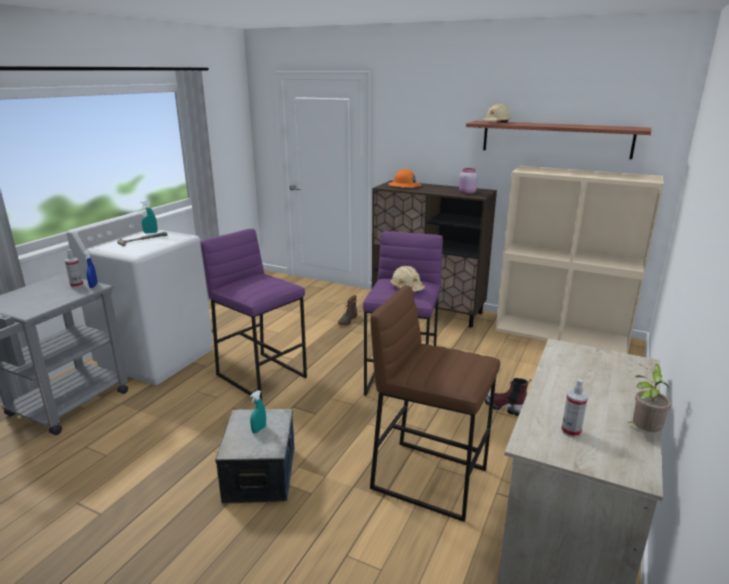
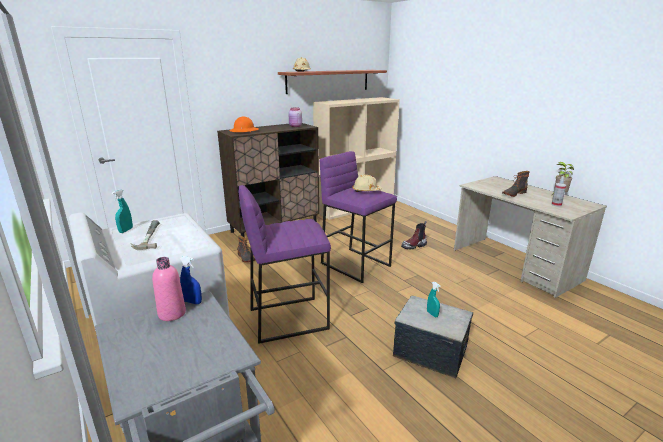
camera: 60 degrees left, 0 degrees up
spray bottle [65,249,84,288] -> pink bottle [152,257,186,321]
brown stool [370,285,500,522] -> none
none -> boot [502,171,530,197]

